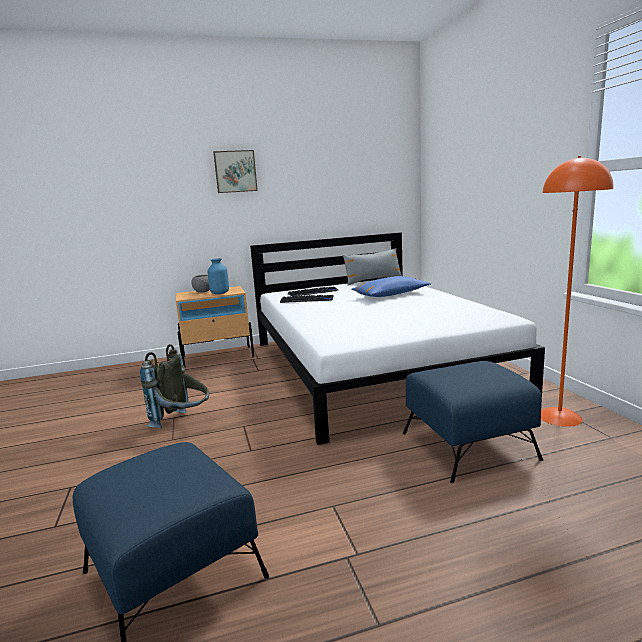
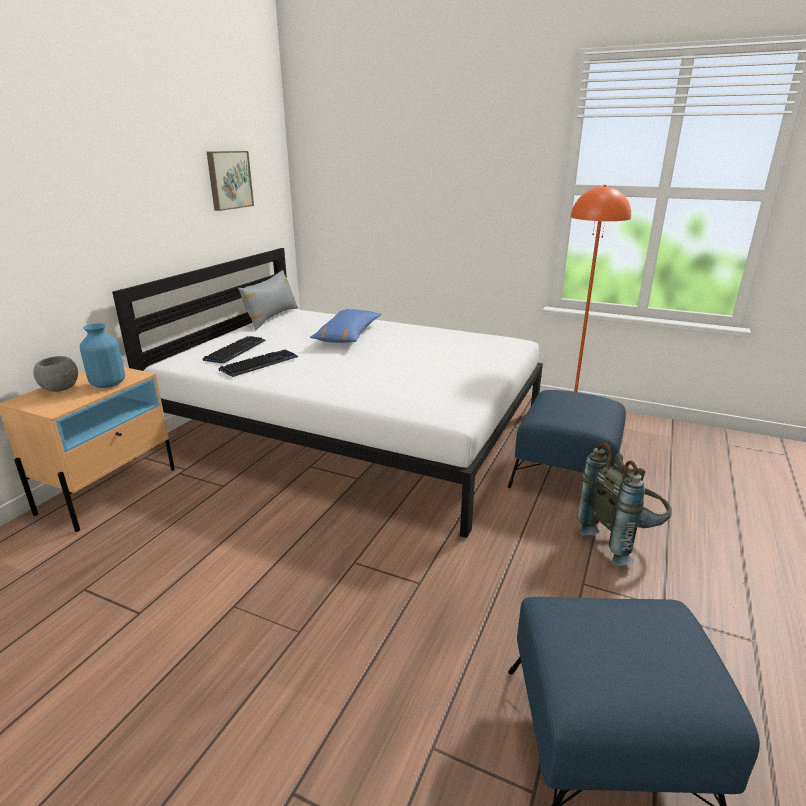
camera: 50 degrees left, 10 degrees up
grey backpack [140,344,209,428] -> grey backpack moved to [577,443,672,565]
picture [213,150,258,193] -> picture moved to [207,151,254,211]

